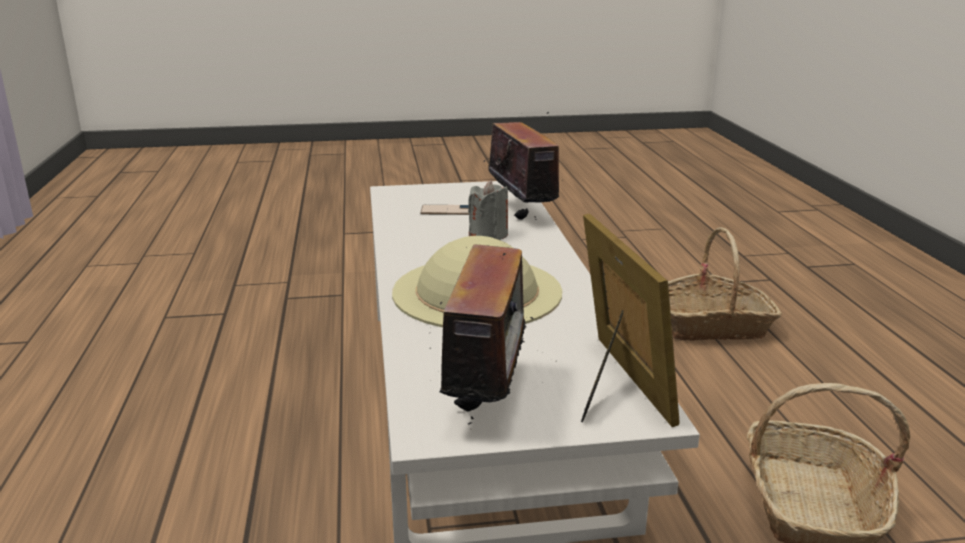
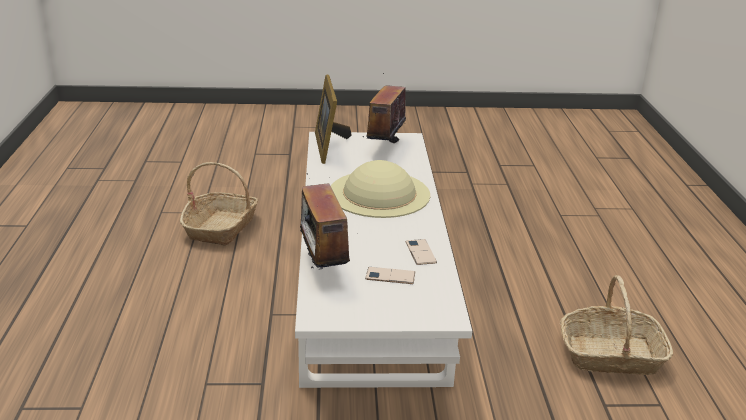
camera: 175 degrees left, 5 degrees up
grey candle [468,180,508,240] -> none
basket [668,227,782,341] -> basket moved to [560,275,673,375]
none -> phone [406,239,437,265]

